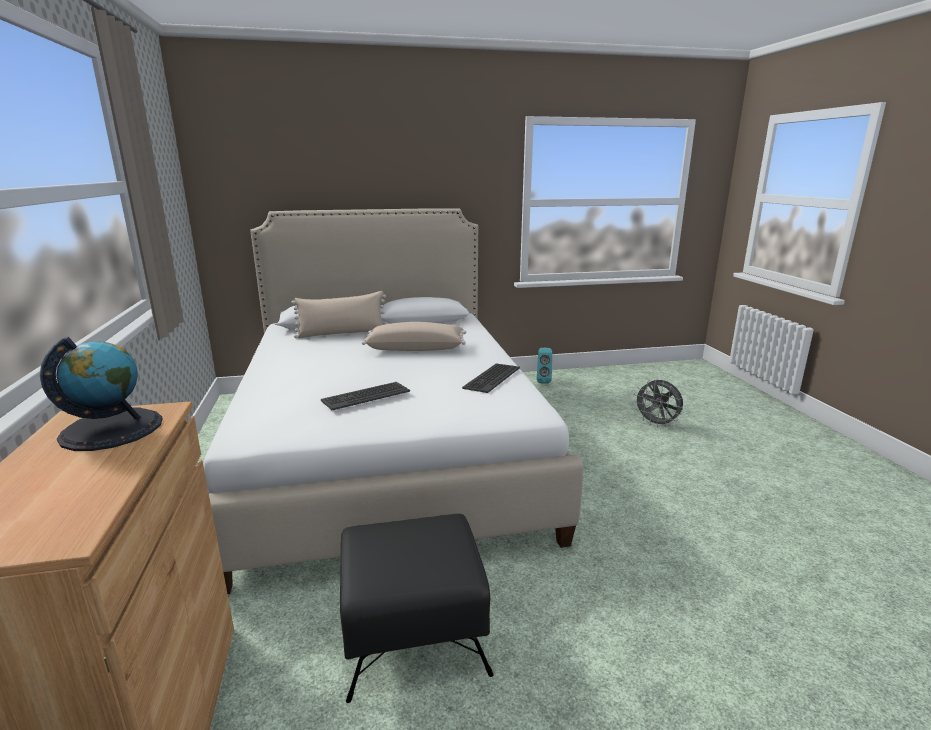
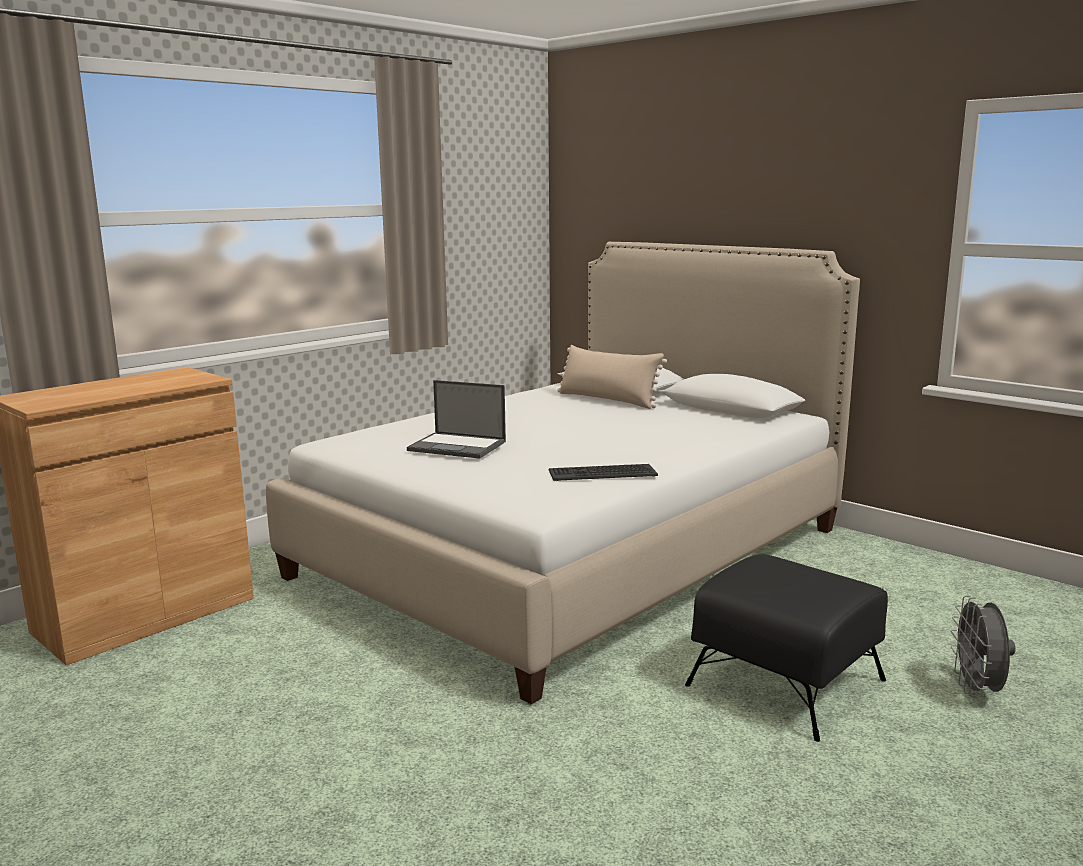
camera: 55 degrees right, 5 degrees down
globe [40,337,163,451] -> none
keyboard [321,382,410,410] -> laptop [407,380,506,459]
black ottoman [340,514,494,703] -> black ottoman moved to [685,554,888,742]
beige pillow [362,322,466,351] -> none
turquoise speaker [537,348,552,384] -> none

